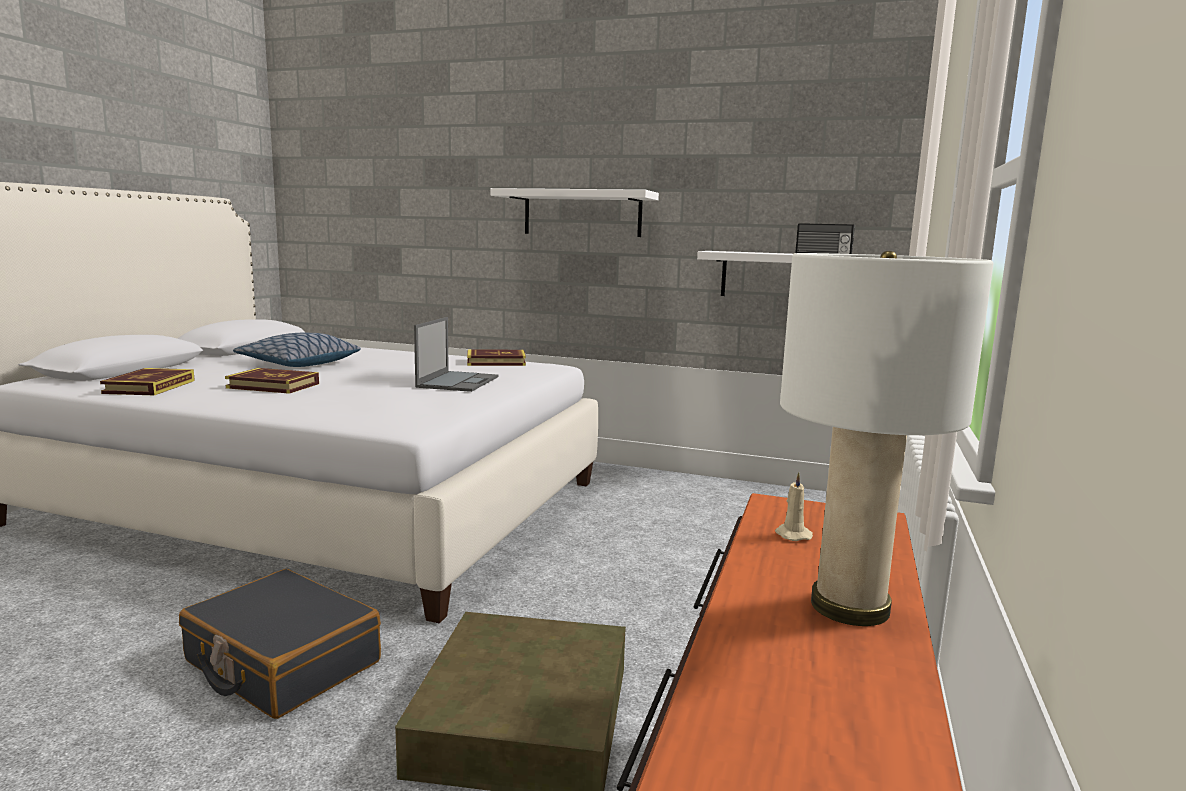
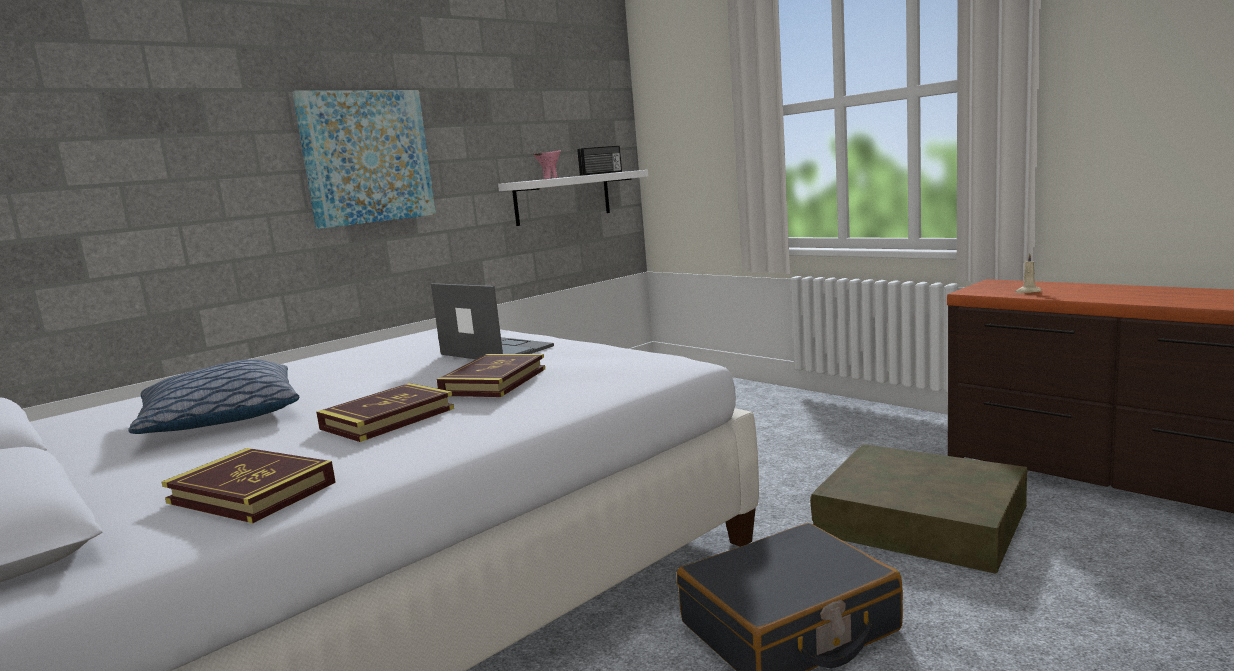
camera: 60 degrees left, 0 degrees up
book [467,349,526,366] -> book moved to [437,354,545,397]
white shelf [491,188,659,237] -> picture [292,90,436,229]
white table lamp [780,250,994,626] -> none
none -> pink bowl [533,150,561,179]

